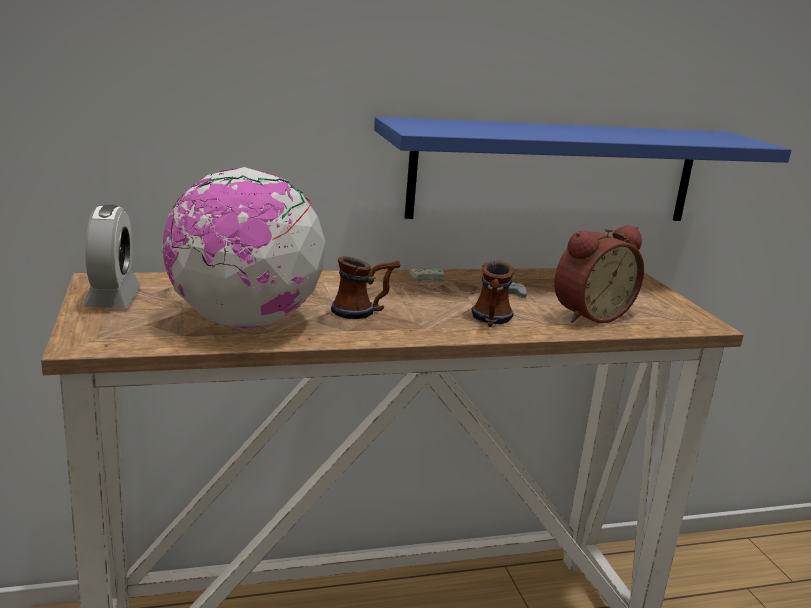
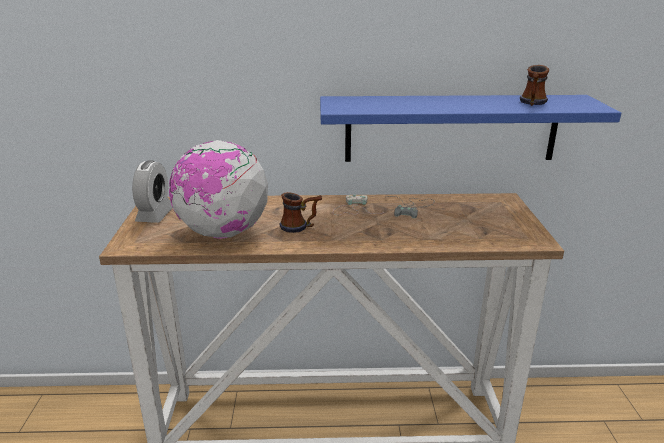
camera: 15 degrees right, 5 degrees up
mug [472,260,514,327] -> mug moved to [520,65,549,106]
alarm clock [554,226,644,323] -> none

